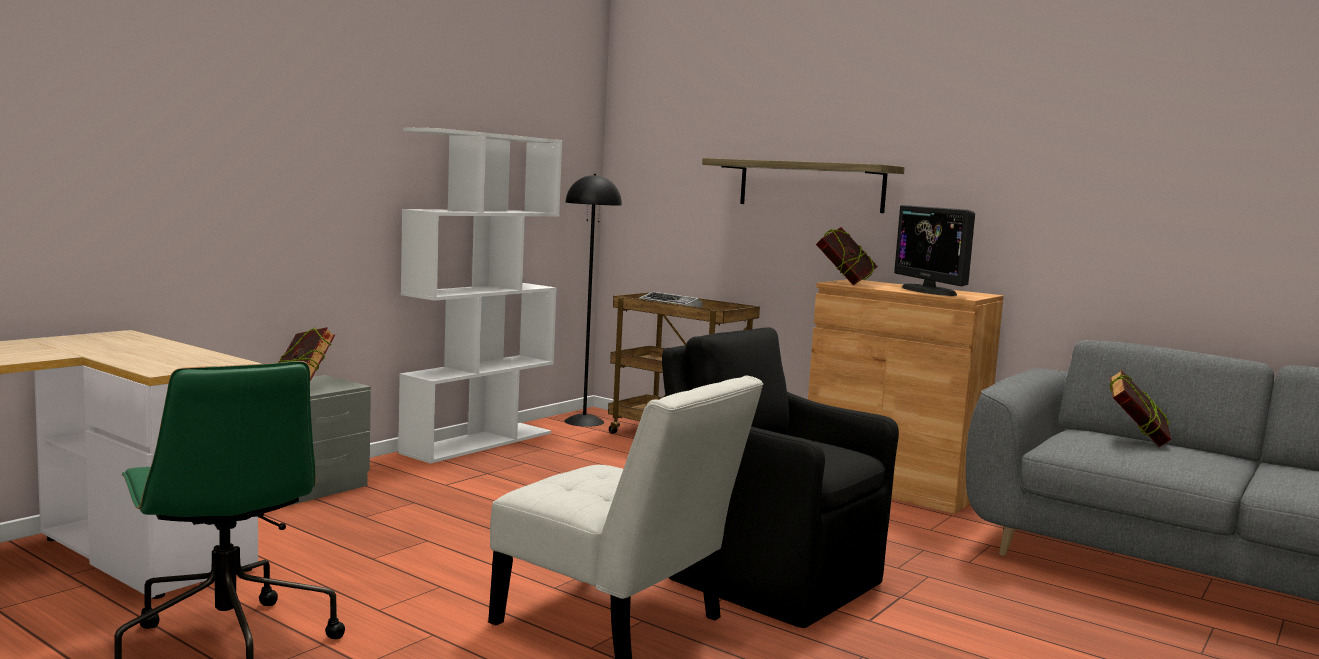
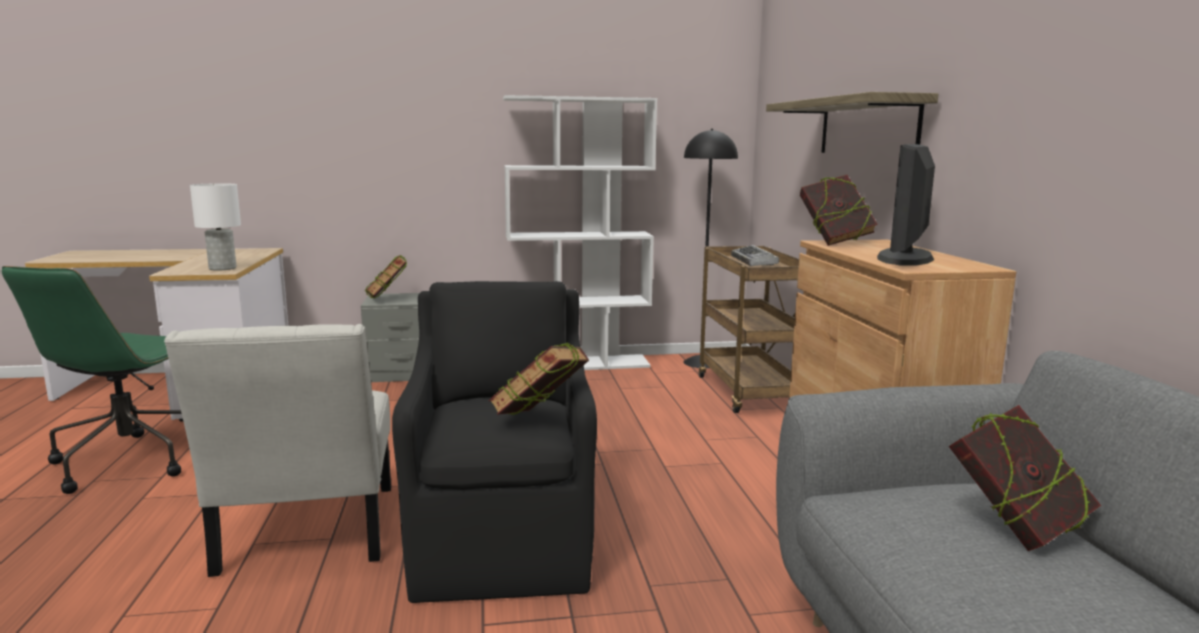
camera: 45 degrees right, 5 degrees up
none -> white table lamp [190,183,241,271]
none -> book [488,342,589,415]

